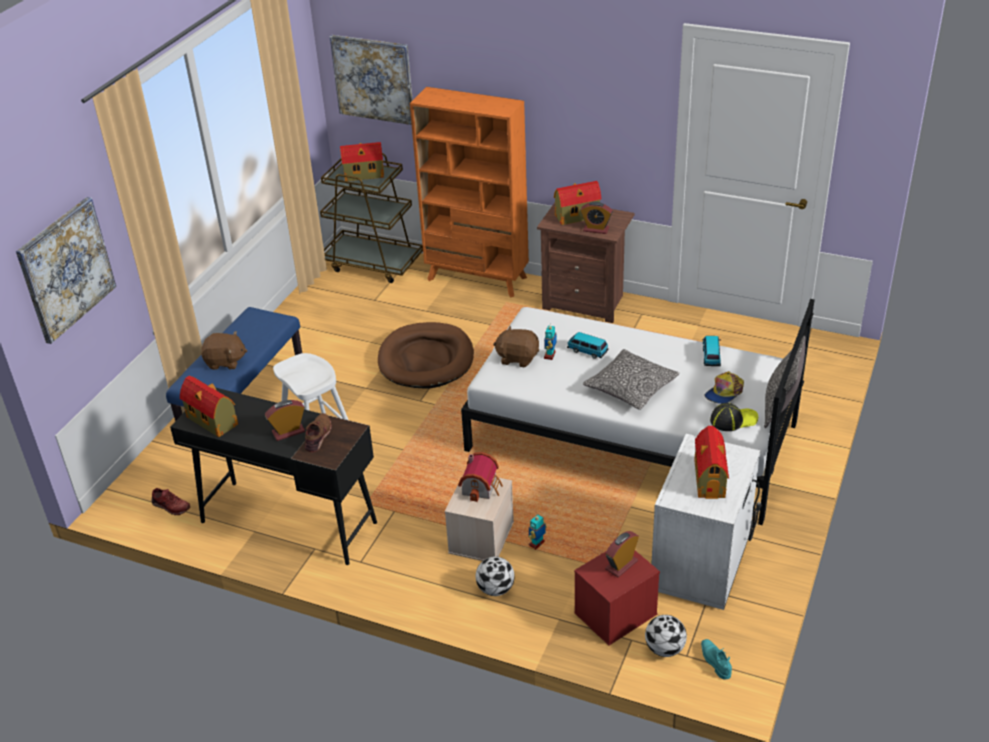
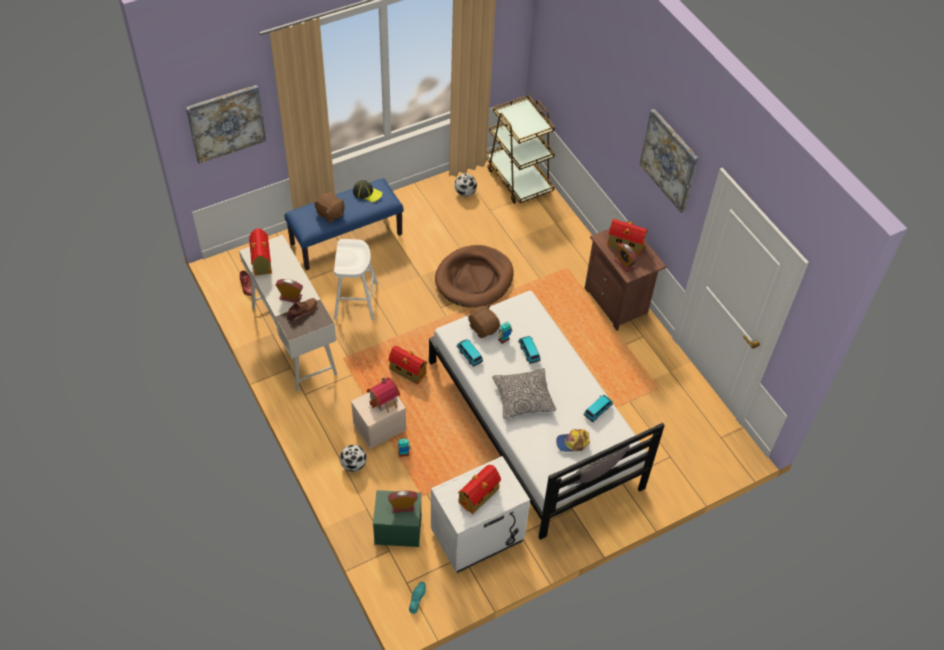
camera: 35 degrees right, 15 degrees up
black desk [170,388,377,565] -> white desk [239,235,337,391]
picture [330,35,412,125] -> picture moved to [640,109,698,213]
toy house [340,142,384,181] -> toy house moved to [388,346,428,385]
orange bookcase [410,87,529,297] -> none
red storage box [574,551,660,645] -> green storage box [373,490,422,547]
football [645,615,687,657] -> football moved to [454,174,477,196]
cap [710,403,758,431] -> cap moved to [353,180,382,202]
none -> toy car [457,339,483,367]

